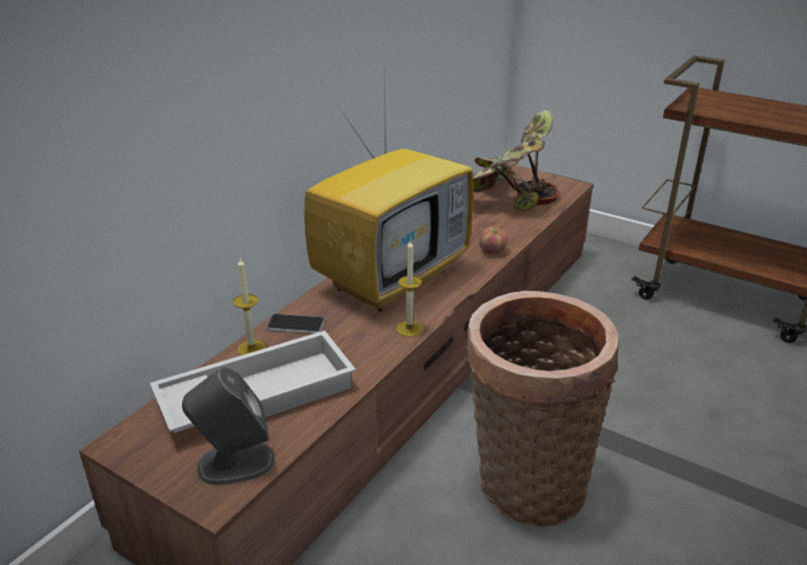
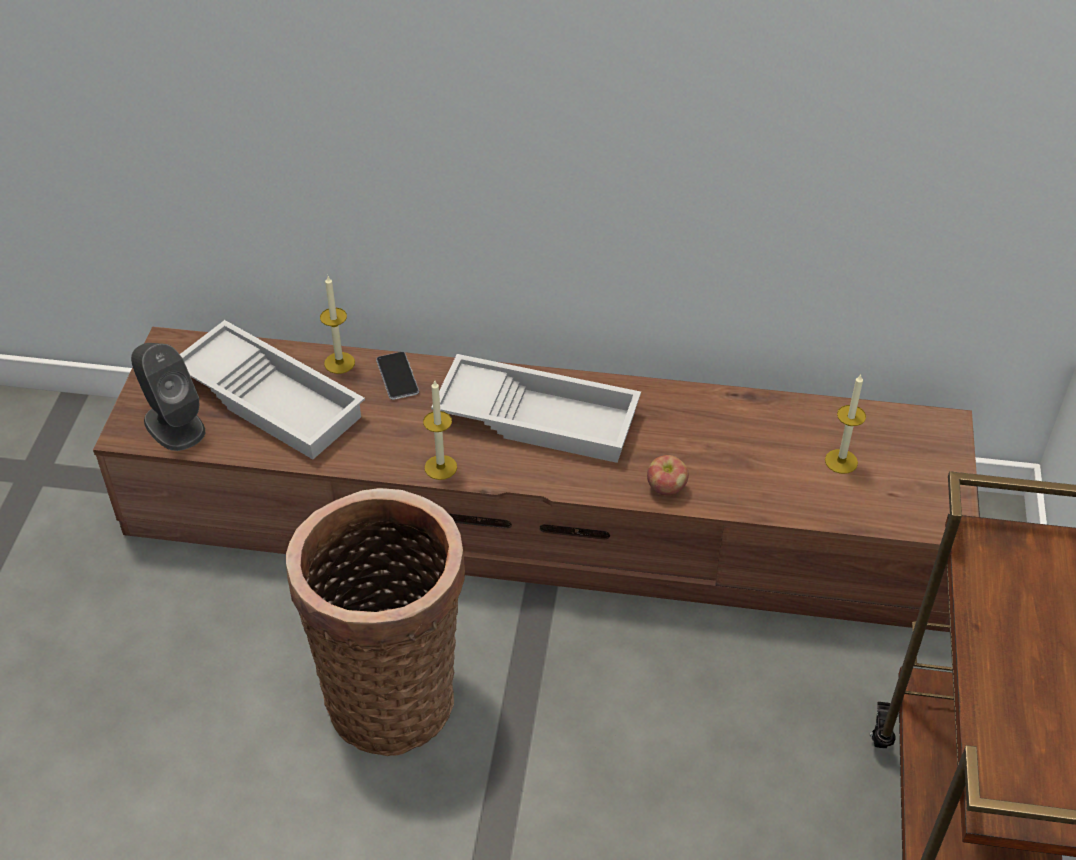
camera: 65 degrees right, 15 degrees up
television [304,106,473,311] -> white tray [431,354,641,463]
potted plant [473,110,559,211] -> candle [825,374,866,474]

